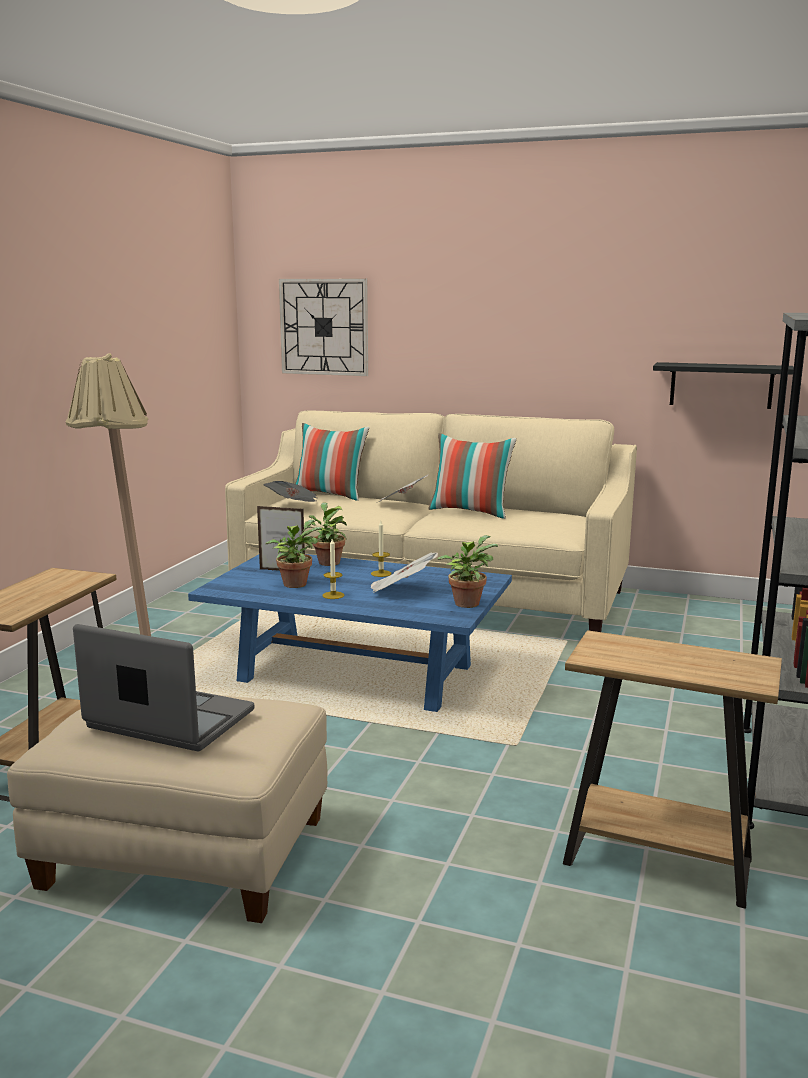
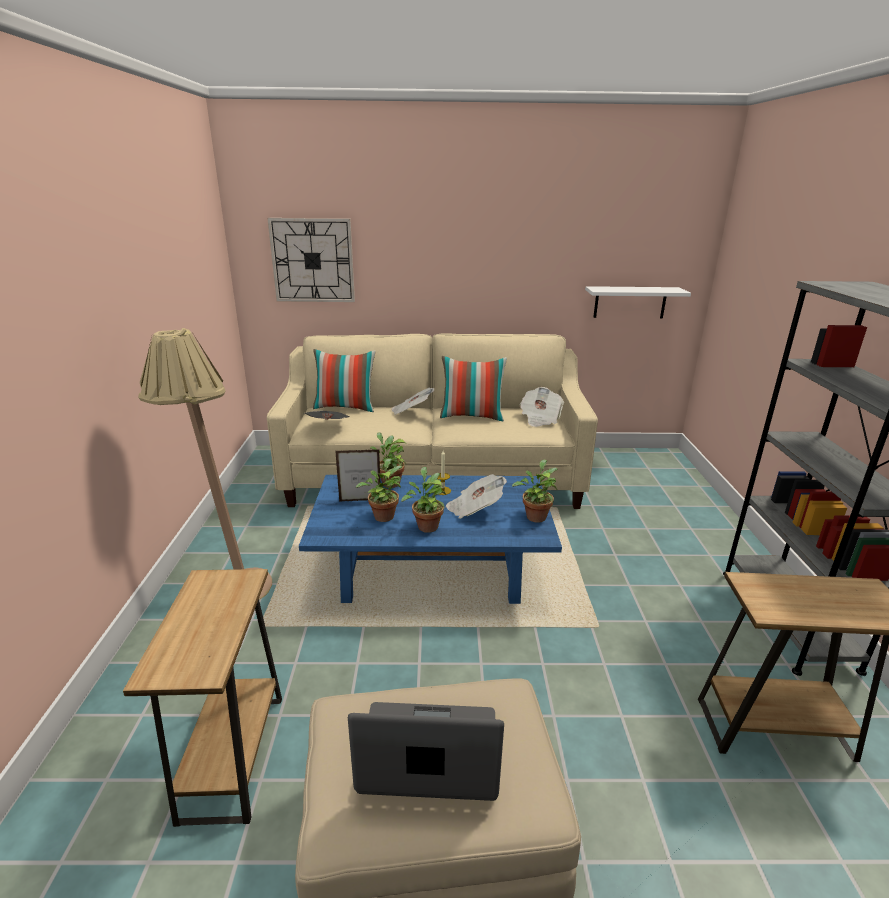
camera: 20 degrees left, 10 degrees up
candle [322,539,345,599] -> potted plant [401,467,446,533]
black shelf [653,362,794,409] -> white shelf [585,286,691,318]
none -> newspaper [520,387,564,427]

